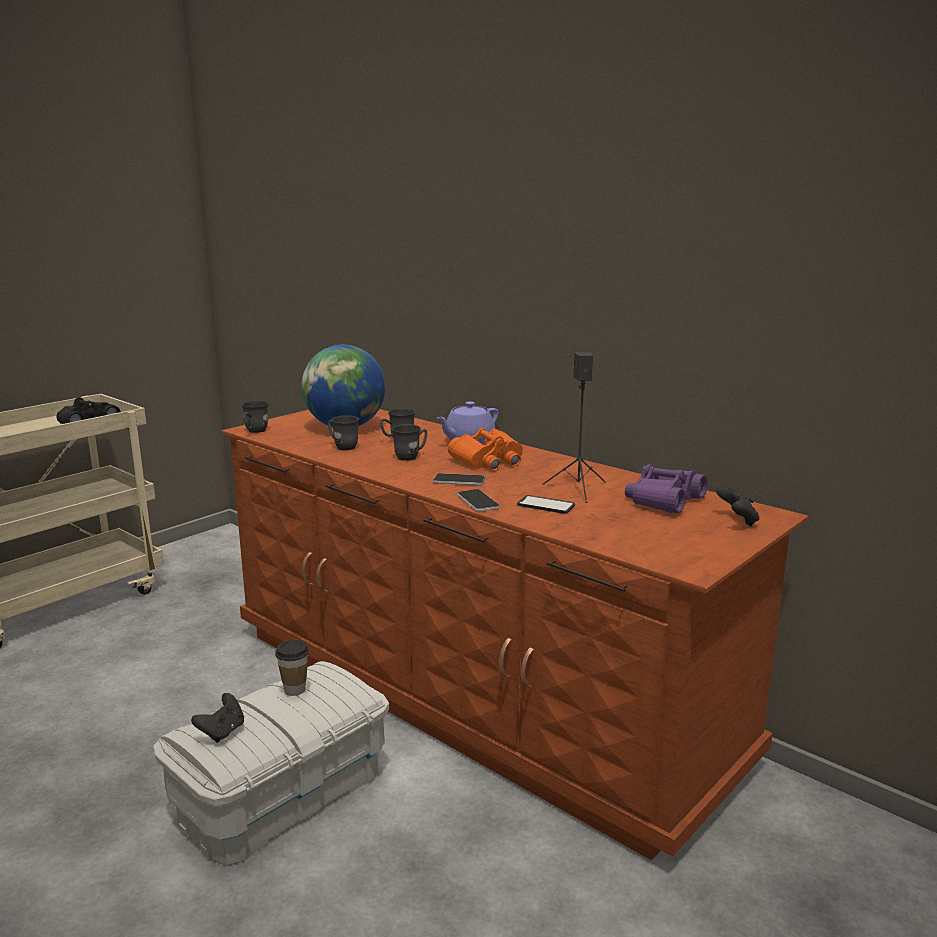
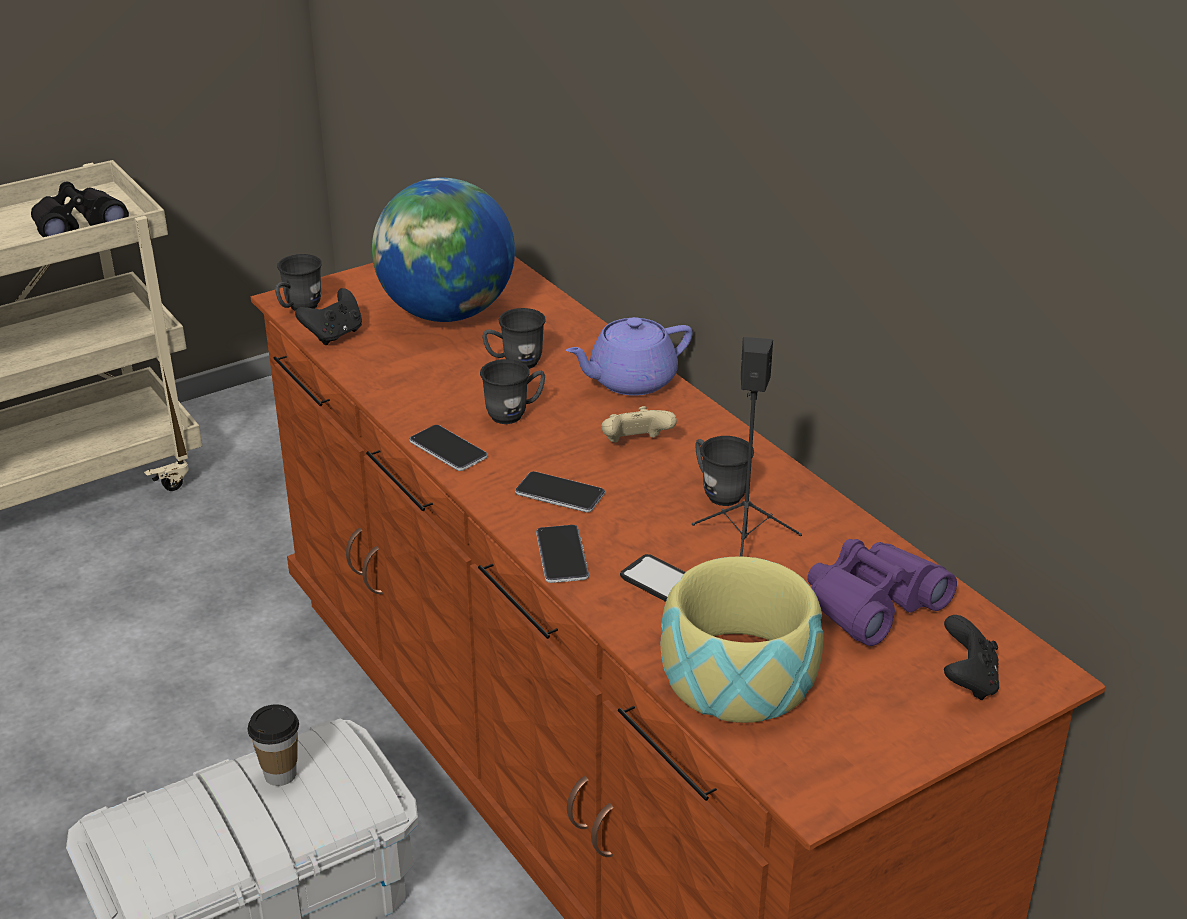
camera: 15 degrees right, 15 degrees up
black game controller [191,693,244,743] -> black game controller moved to [295,288,362,345]
grey mug [328,415,359,450] -> grey mug moved to [695,436,754,506]
orange binoculars [448,428,523,470] -> beige game controller [601,406,677,442]
none -> phone [409,425,488,471]
none -> bowl [661,556,824,723]

